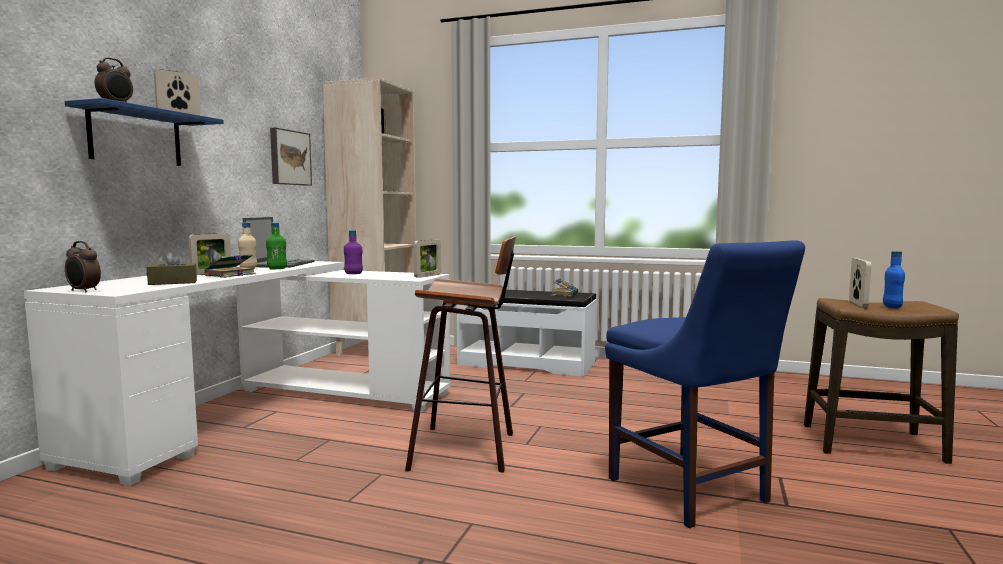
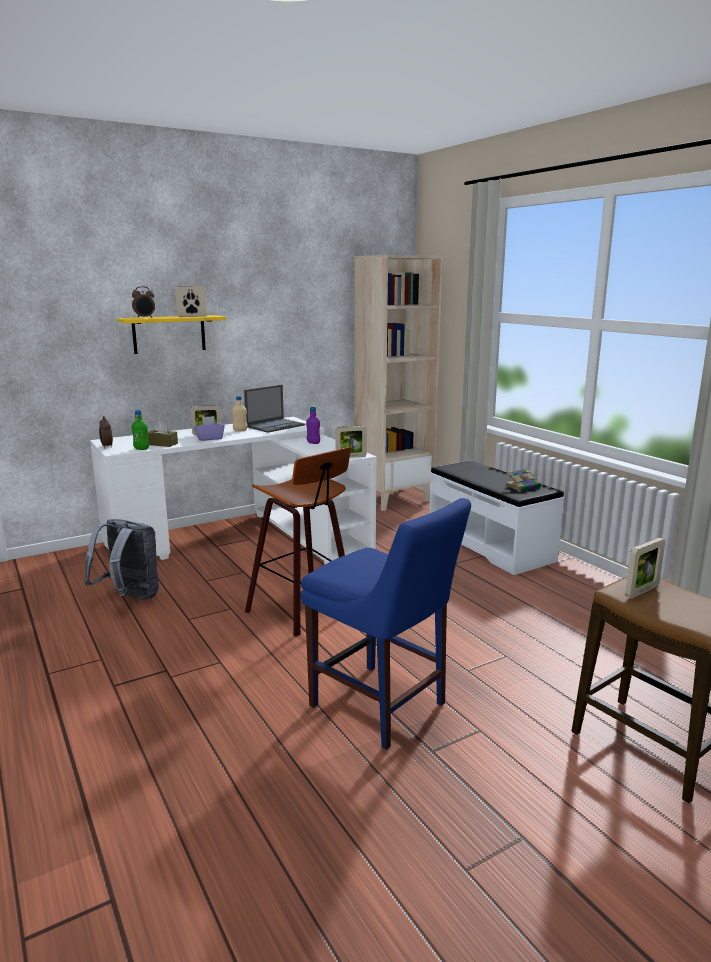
camera: 40 degrees right, 10 degrees up
blue shelf [65,98,224,166] -> yellow shelf [117,315,226,354]
book [203,254,256,278] -> purple tissue box [194,416,225,441]
green bottle [266,222,287,269] -> green bottle moved to [131,410,149,450]
picture [270,128,312,186] -> none
blue chair [605,240,805,528] -> blue chair turned 60 degrees counterclockwise [300,498,471,750]
blue bottle [883,251,905,309] -> none
none -> grey backpack [84,519,159,600]

